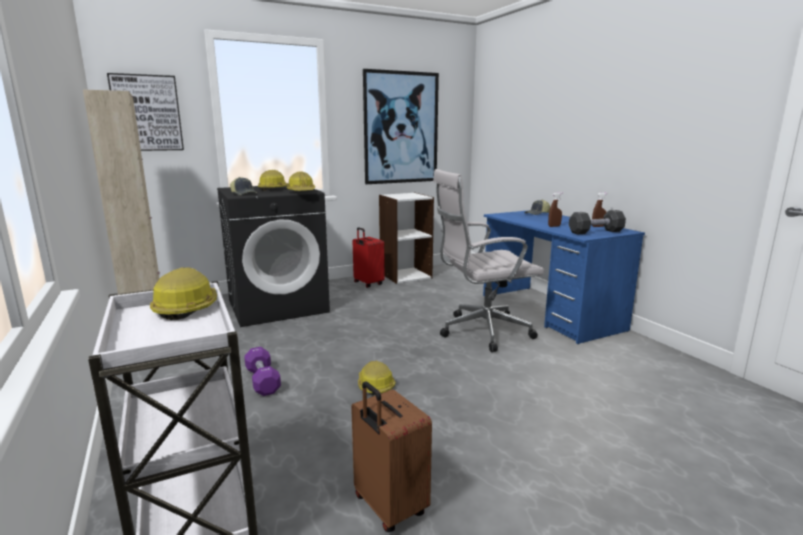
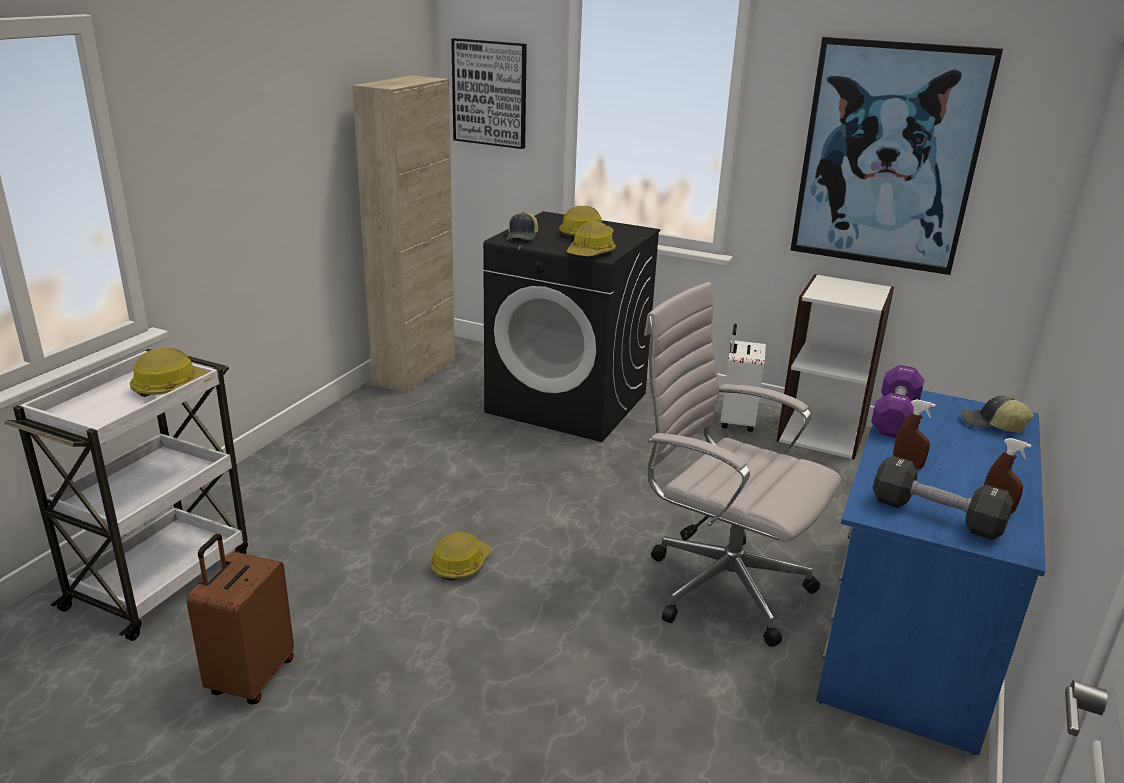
camera: 50 degrees right, 10 degrees up
purple dumbbell [244,347,281,396] -> purple dumbbell moved to [871,365,924,438]
red suitcase [353,227,385,288] -> white suitcase [720,324,766,432]

